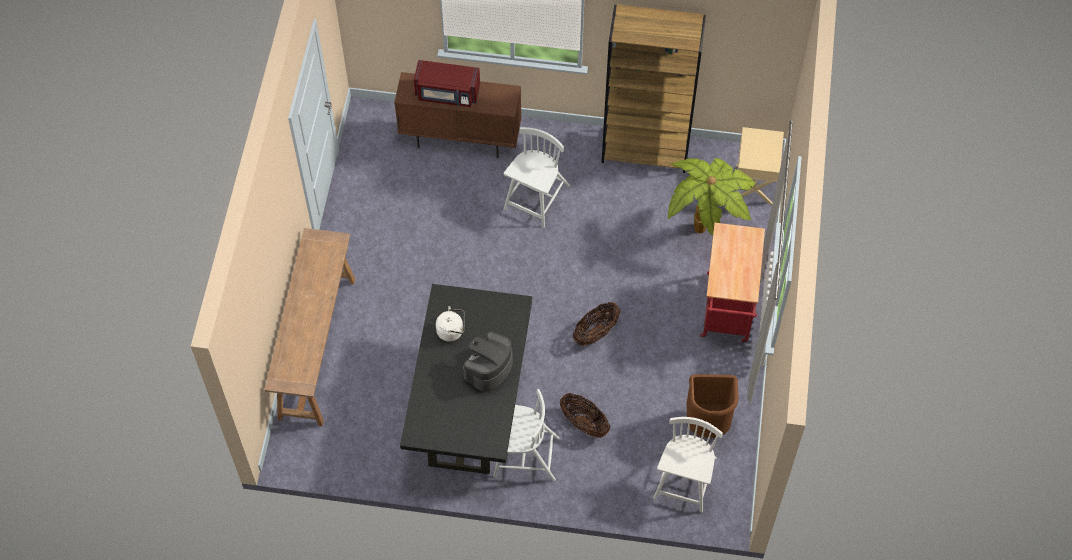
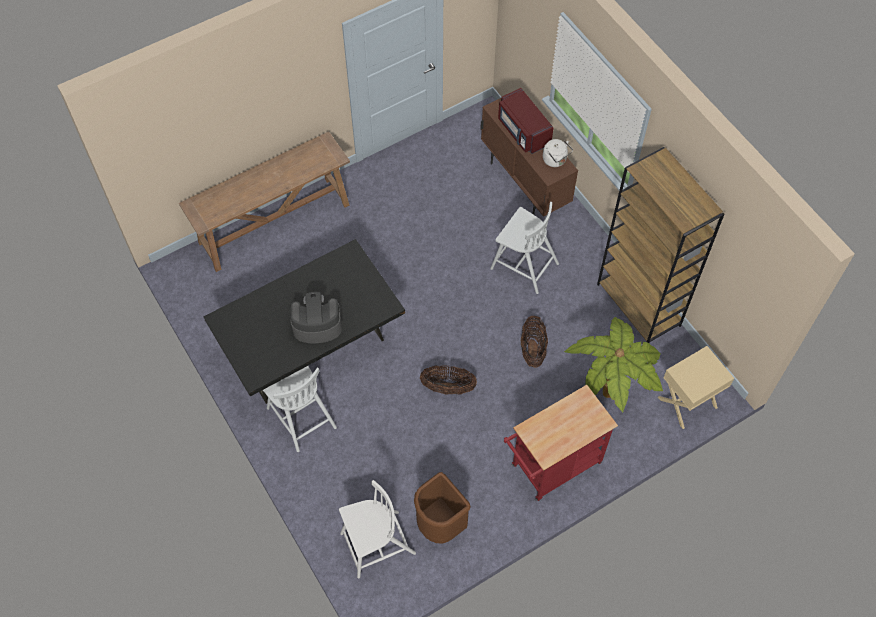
camera: 50 degrees right, 0 degrees up
white kettle [436,306,465,341] -> white kettle moved to [543,139,573,167]
white chair [504,127,570,228] -> white chair turned 45 degrees clockwise [490,202,559,294]
basket [560,393,610,438] -> basket moved to [520,316,548,367]

